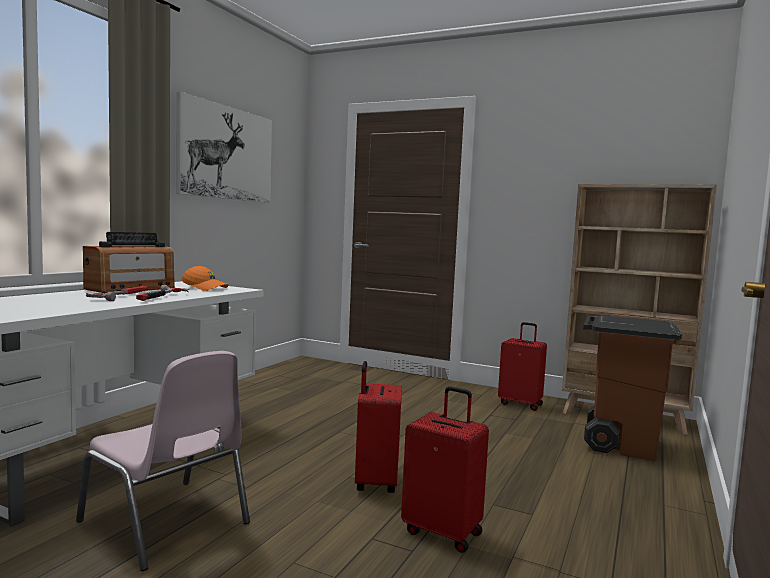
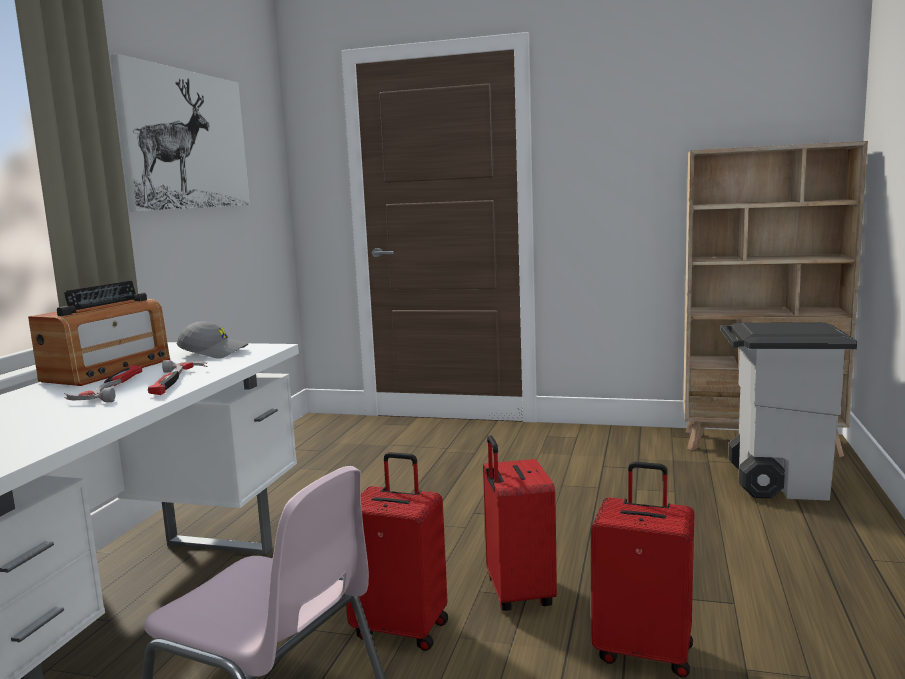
camera: 10 degrees left, 5 degrees up
orange cap [181,266,229,291] -> grey cap [177,321,249,359]
red suitcase [498,322,547,411] -> red suitcase moved to [346,452,448,651]
brown trash can [583,315,682,461] -> grey trash can [720,322,857,501]

